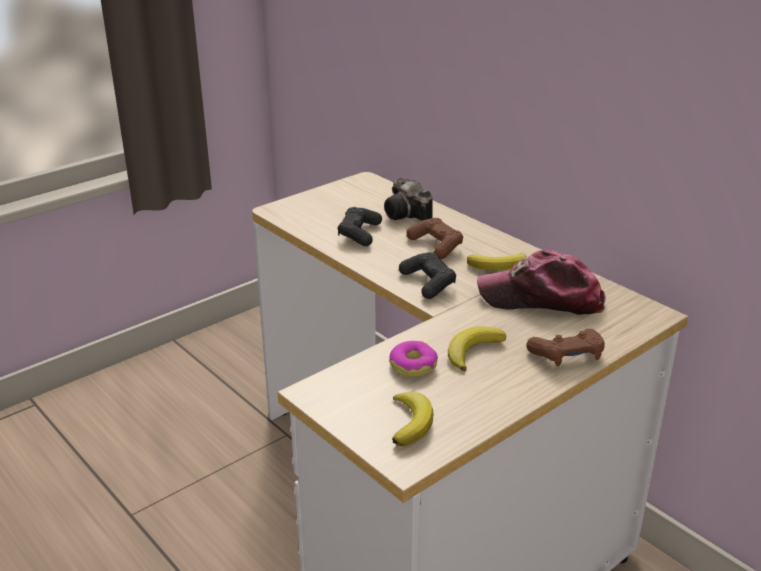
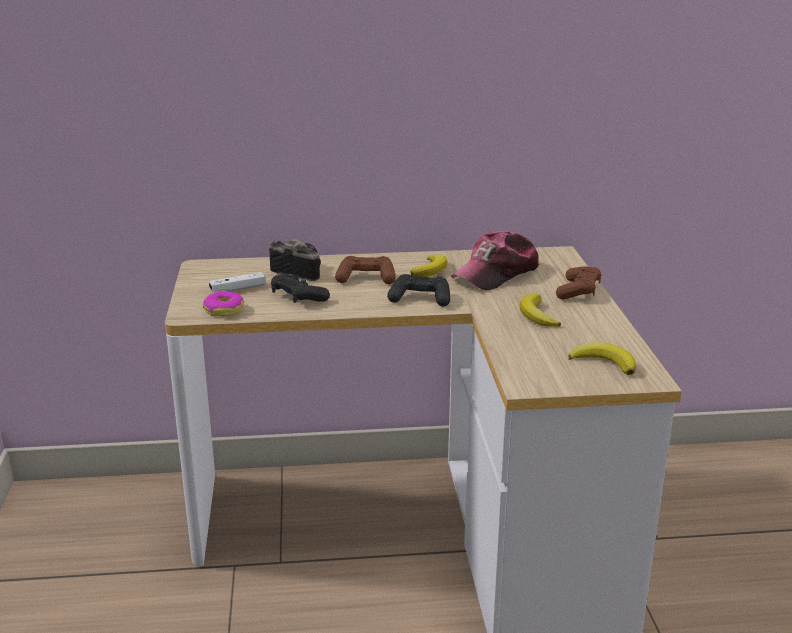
camera: 55 degrees left, 5 degrees down
camera [384,178,433,221] -> camera turned 150 degrees counterclockwise [269,239,321,281]
donut [389,341,438,377] -> donut moved to [203,291,244,317]
none -> white game controller [209,272,266,292]

